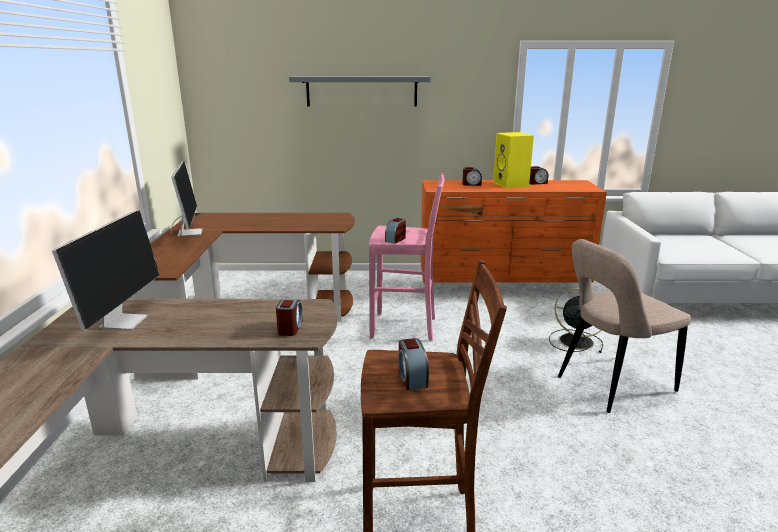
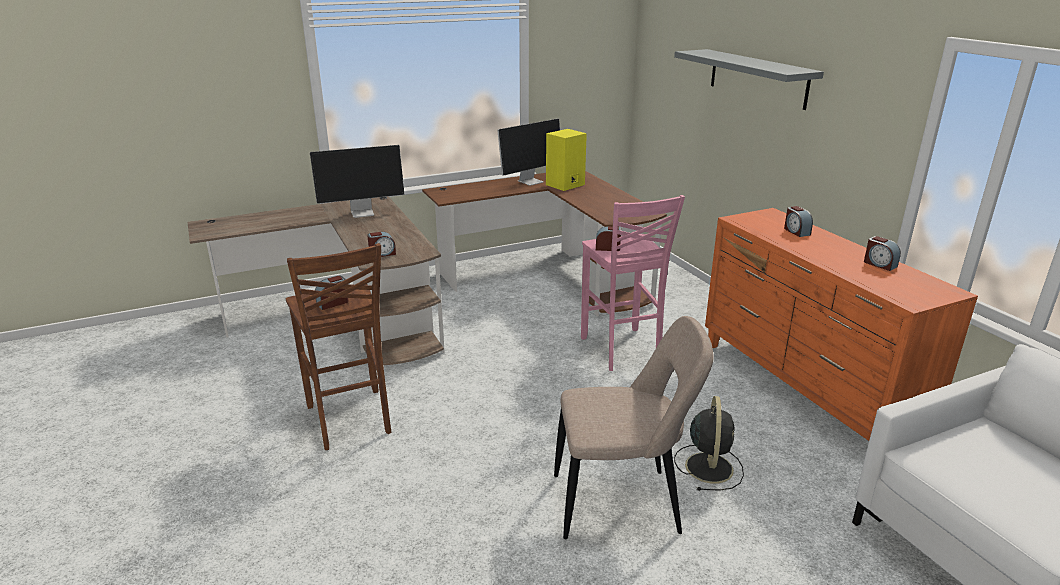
camera: 65 degrees right, 5 degrees up
yellow speaker [493,132,534,189] -> yellow speaker moved to [546,129,587,191]
beige chair [558,239,691,413] -> beige chair turned 135 degrees clockwise [554,316,714,539]

